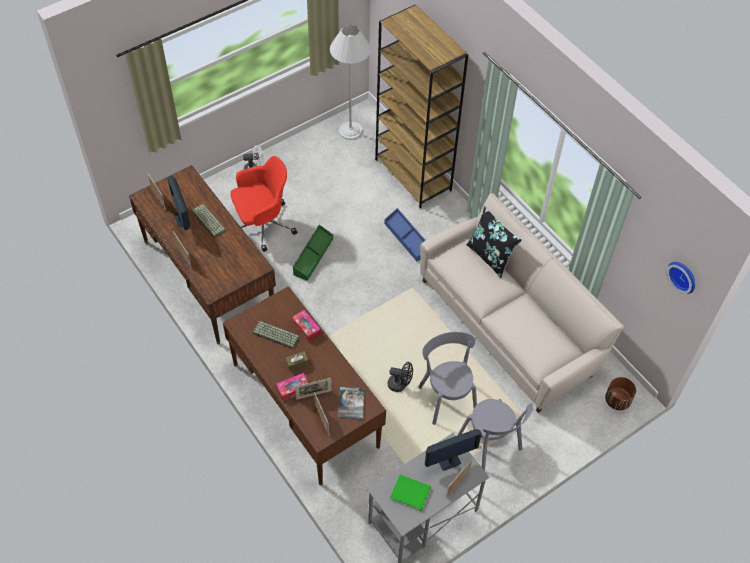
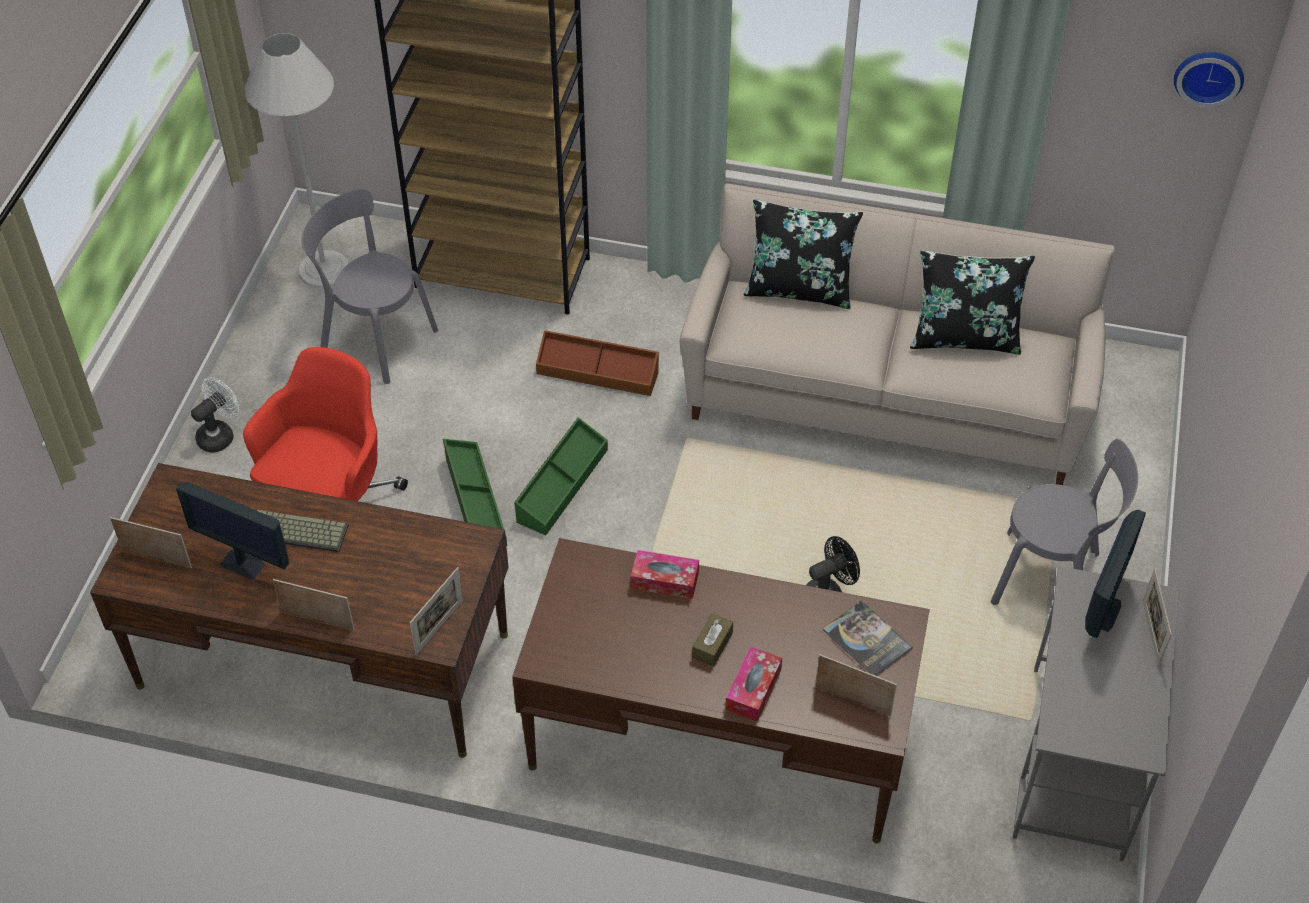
camera: 40 degrees left, 5 degrees down
keyboard [252,321,300,349] -> none
picture frame [295,378,332,400] -> picture frame moved to [410,567,463,655]
blue storage box [384,208,426,261] -> brown storage box [536,330,659,396]
green book [390,474,431,511] -> none
grey chair [418,332,477,425] -> grey chair moved to [301,189,438,384]
brown planter [605,377,636,410] -> none
none -> green storage box [514,417,608,535]
none -> black pillow [910,250,1035,355]

